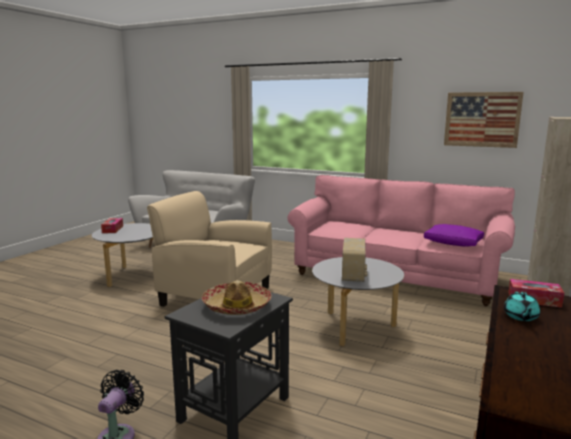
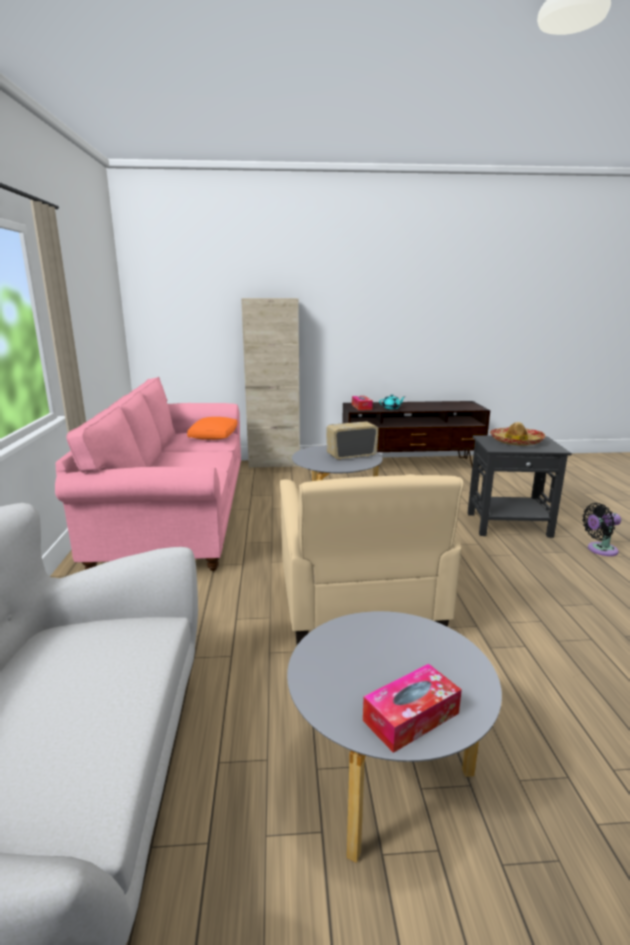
camera: 120 degrees left, 5 degrees up
purple pillow [424,224,484,246] -> orange pillow [187,417,237,440]
picture [444,92,524,148] -> none

